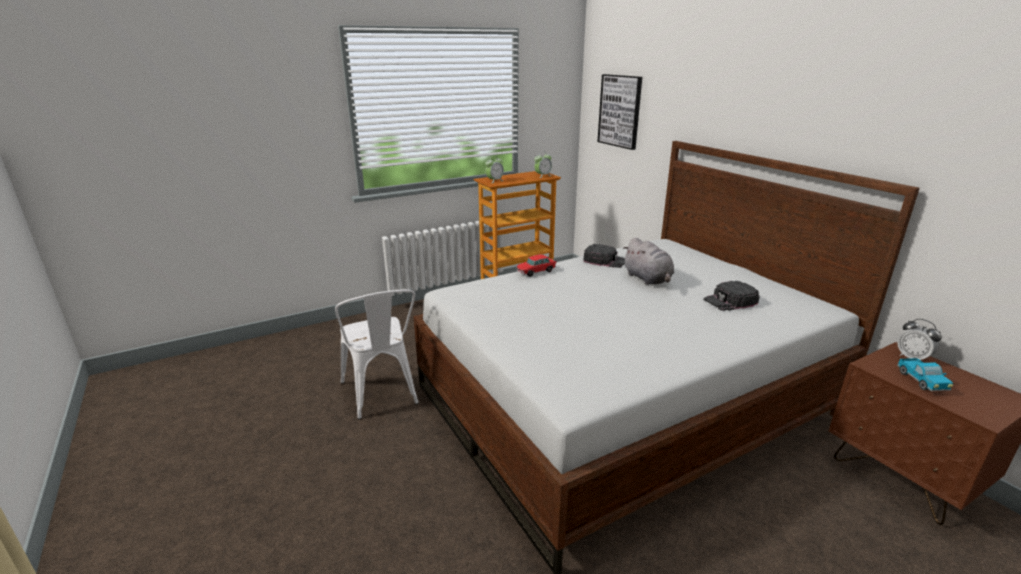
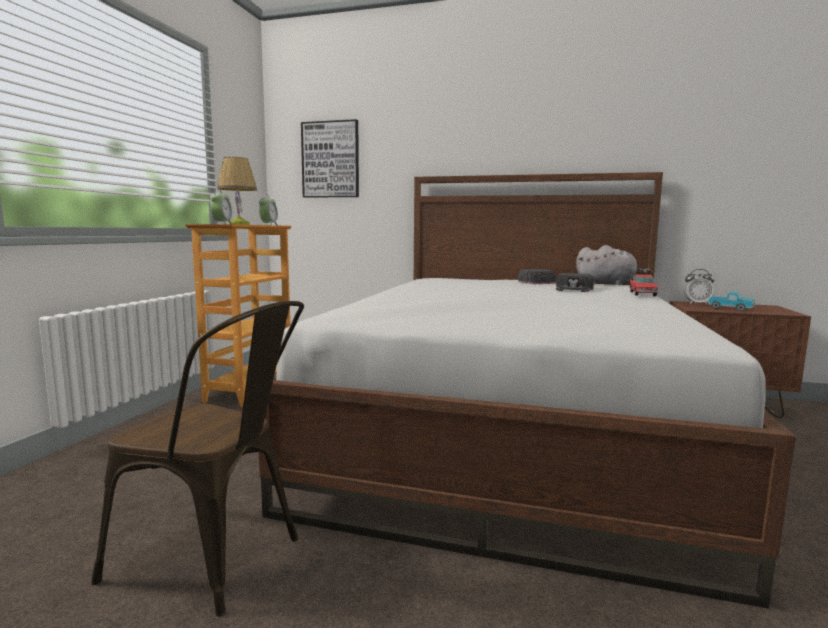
camera: 45 degrees left, 15 degrees down
white chair [335,289,419,419] -> brown chair [91,301,304,617]
toy car [516,254,557,277] -> toy car moved to [630,275,658,296]
black cap [583,244,625,268] -> black cap moved to [518,269,557,284]
grey plush toy [623,237,674,285] -> grey plush toy moved to [576,245,651,285]
none -> table lamp [217,157,257,225]

